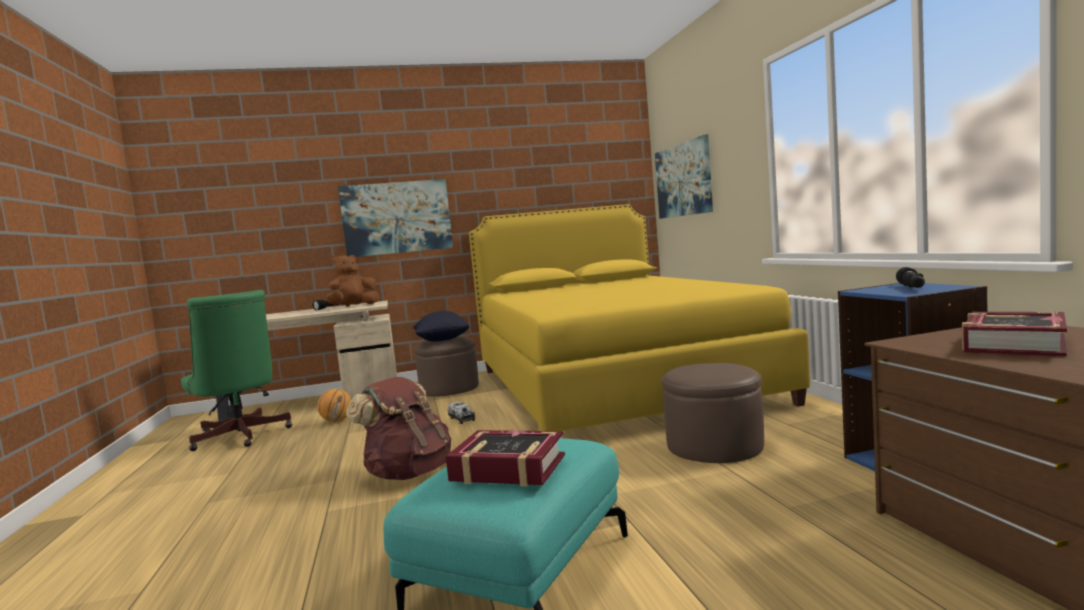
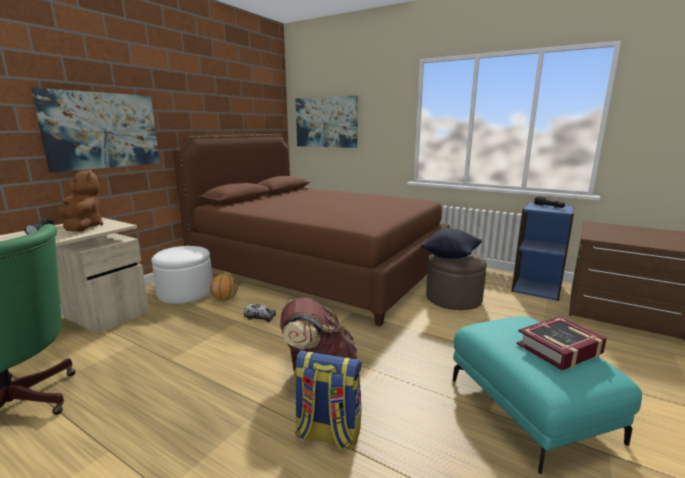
camera: 45 degrees left, 10 degrees up
basketball [317,389,352,422] -> basketball moved to [210,274,238,301]
brown plush toy [326,255,380,306] -> brown plush toy turned 135 degrees clockwise [58,169,103,232]
black pillow [413,311,469,341] -> black pillow moved to [421,228,482,259]
brown ottoman [414,337,479,397] -> white ottoman [151,246,213,304]
yellow bed [469,204,810,431] -> brown bed [173,134,450,326]
book [962,312,1067,357] -> none
none -> backpack [294,351,362,450]

